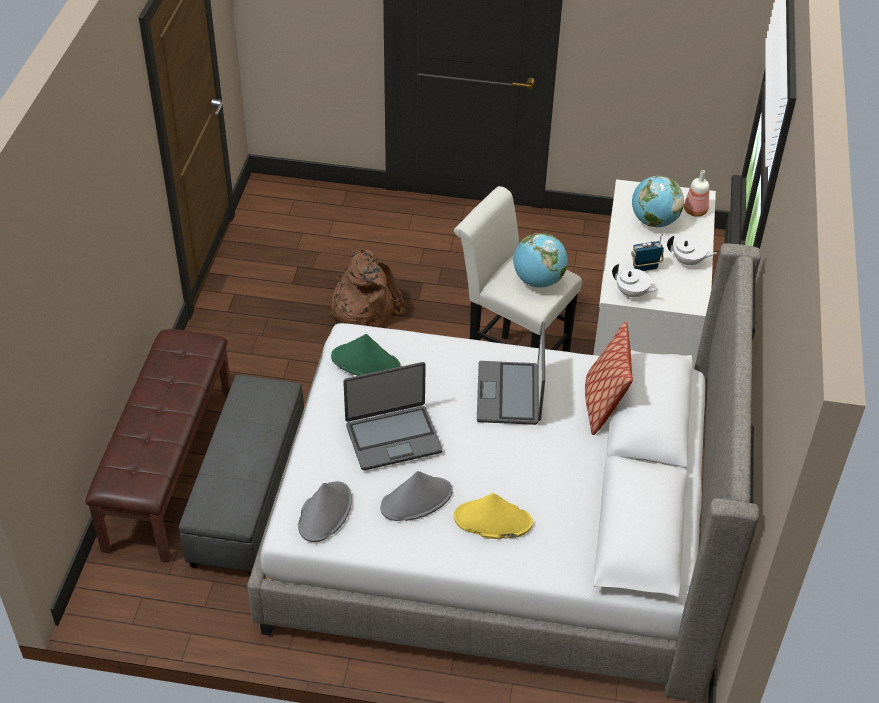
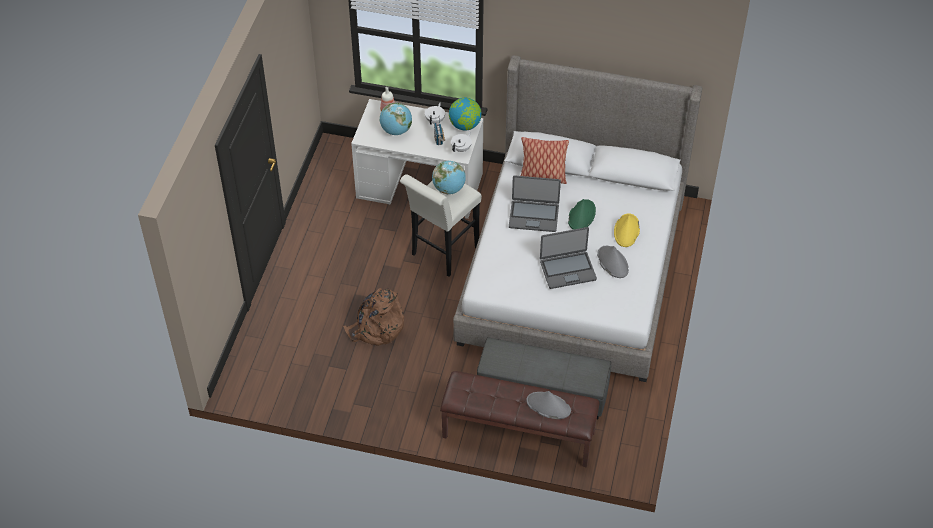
camera: 85 degrees left, 5 degrees up
grey hat [298,481,352,542] -> grey hat moved to [526,391,571,419]
green hat [331,334,400,376] -> green hat moved to [568,199,596,230]
laptop [343,362,443,471] -> laptop turned 90 degrees clockwise [540,227,597,289]
none -> globe [449,98,482,130]

